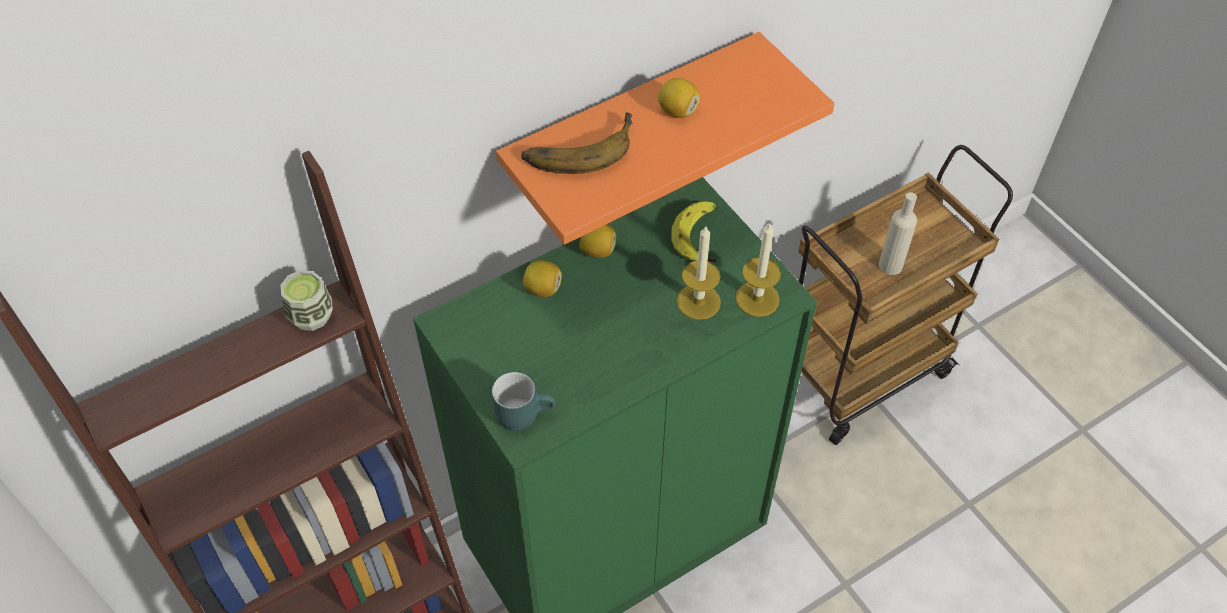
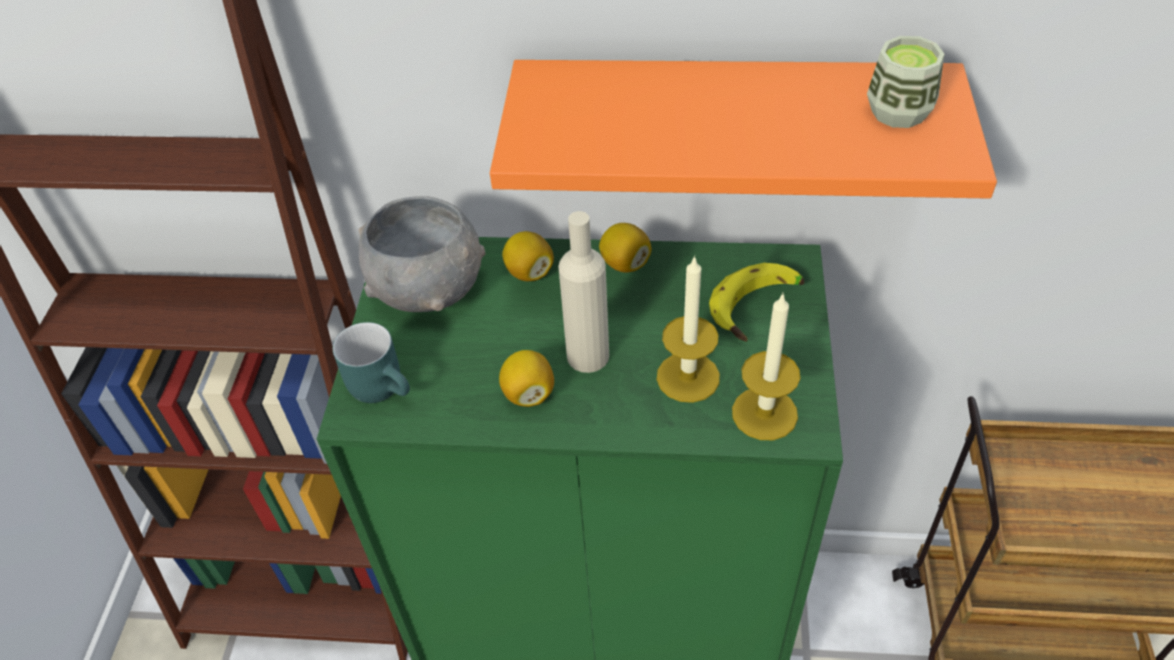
camera: 40 degrees right, 5 degrees down
cup [281,270,333,331] -> cup moved to [867,36,944,128]
banana [521,112,633,174] -> none
lemon [658,78,700,118] -> lemon moved to [499,350,554,407]
beige bottle [879,192,917,275] -> beige bottle moved to [558,211,609,373]
none -> grey bowl [359,196,485,312]

